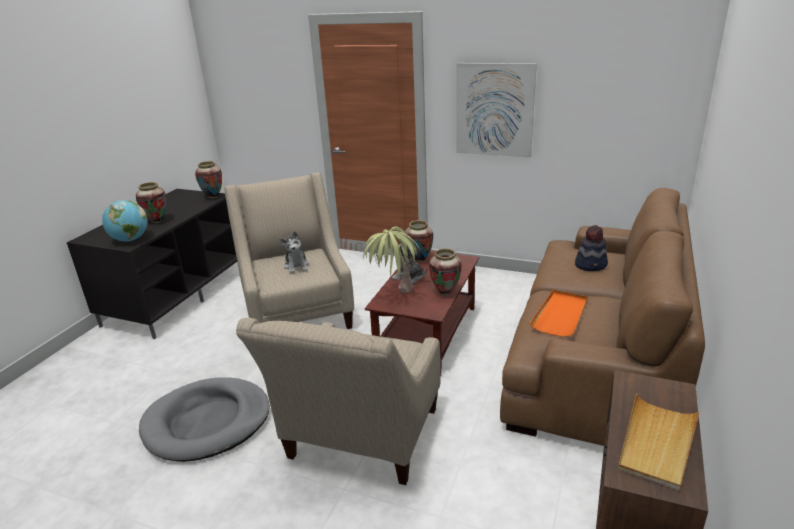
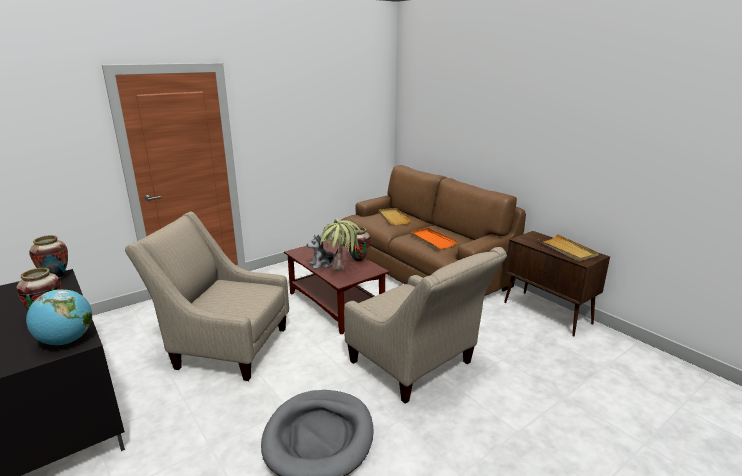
camera: 60 degrees left, 5 degrees down
plush toy [280,231,309,274] -> none
vase [405,220,433,263] -> none
picture [456,63,537,157] -> none
hat [575,225,608,271] -> beige tray [379,208,412,225]

